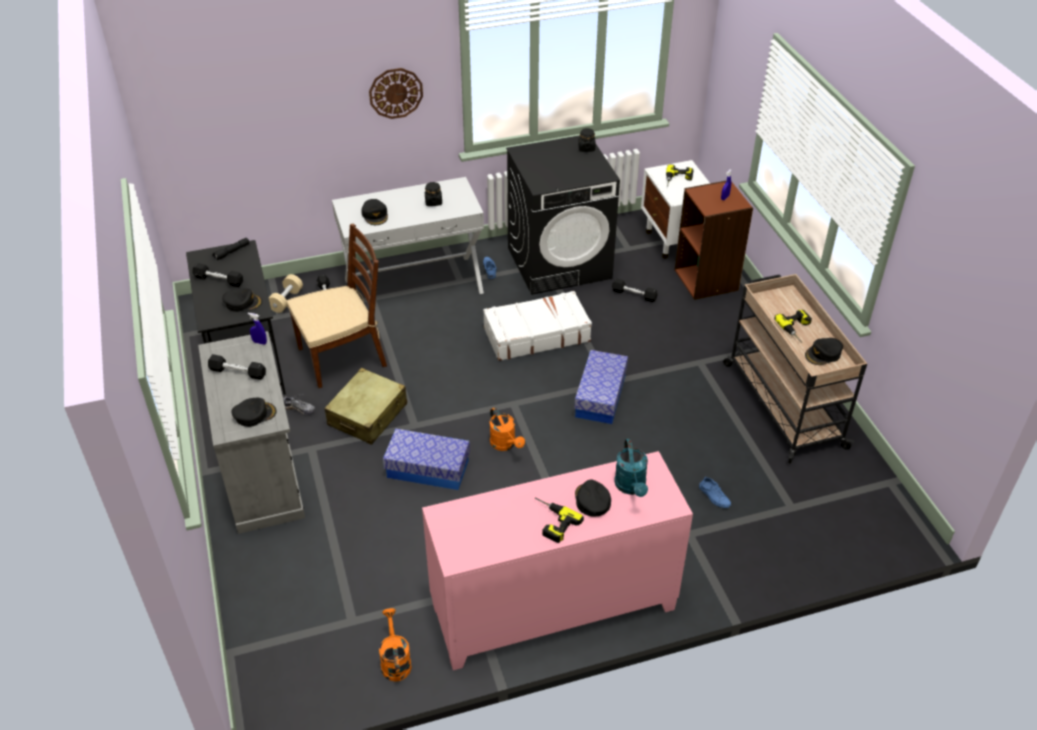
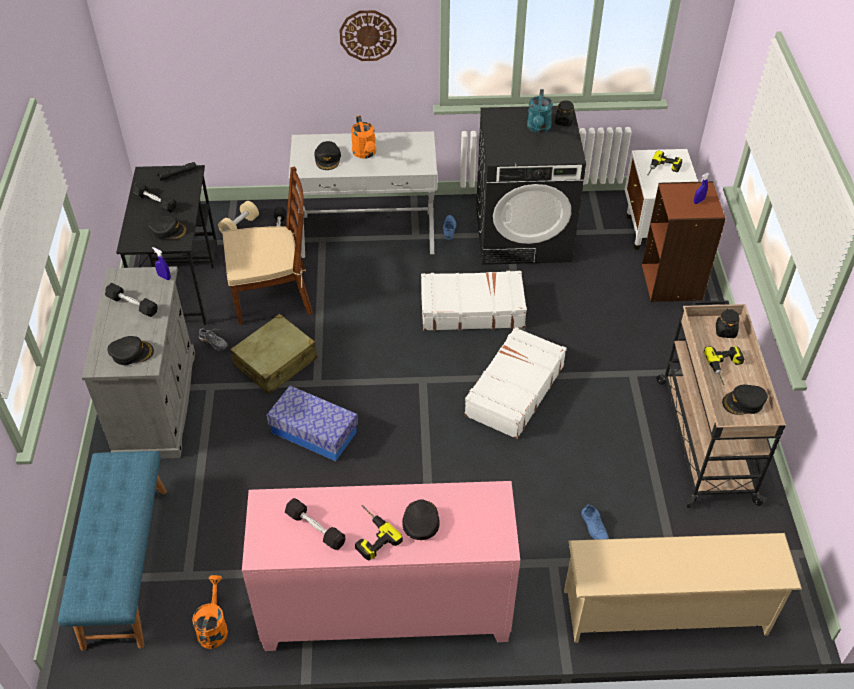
camera: 15 degrees right, 5 degrees up
black jar [425,182,442,206] -> black jar moved to [716,308,740,338]
orange watering can [490,407,525,451] -> orange watering can moved to [351,115,376,159]
storage box [574,350,628,424] -> white suitcase [464,327,567,439]
black dumbbell [612,278,658,302] -> black dumbbell moved to [285,498,346,550]
turquoise watering can [614,439,648,497] -> turquoise watering can moved to [527,89,553,133]
none -> blue bench [58,451,167,651]
none -> beige shoe rack [564,533,802,643]

